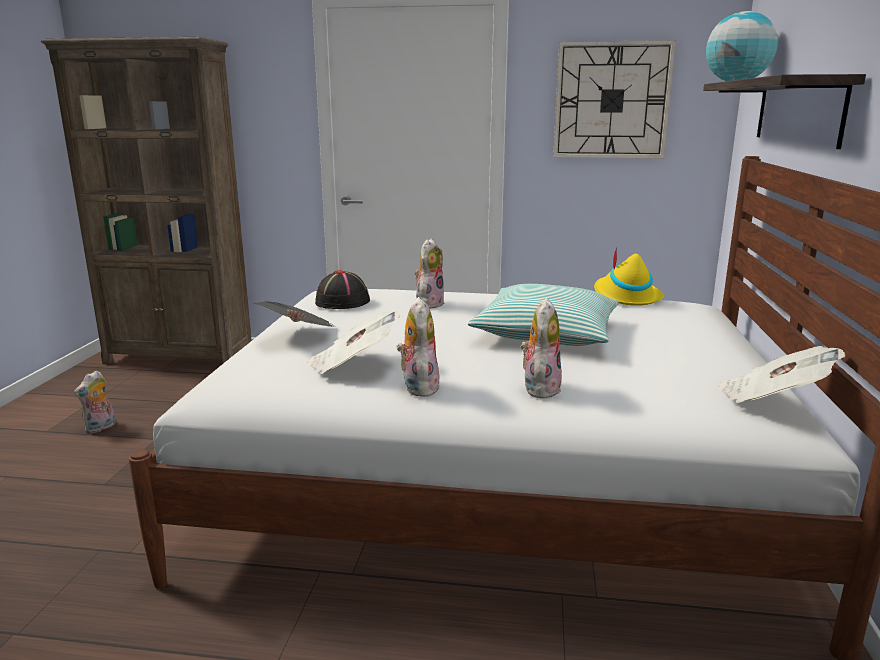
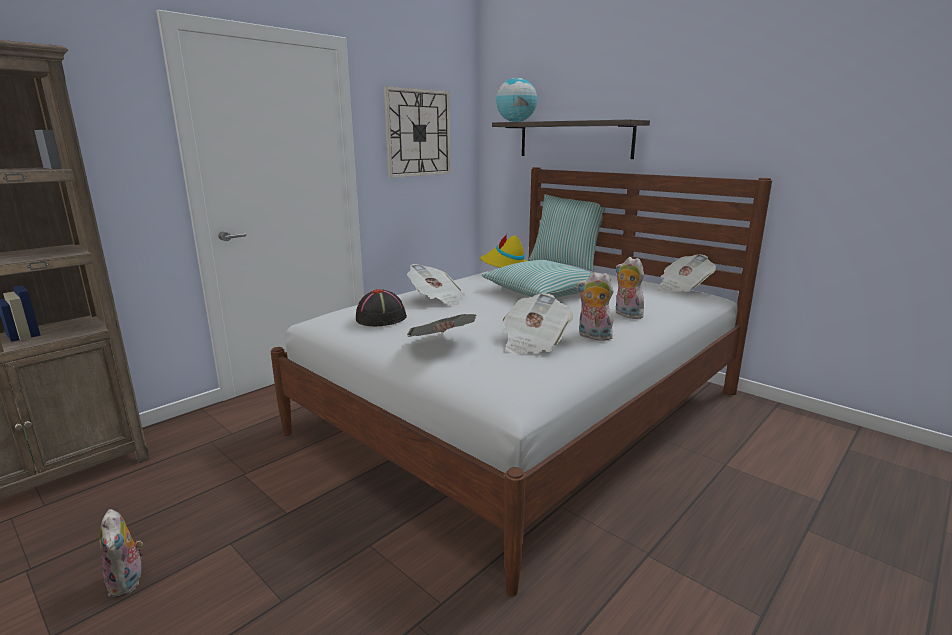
camera: 55 degrees left, 0 degrees up
plush toy [415,238,444,309] -> newspaper [407,264,465,307]
none -> pillow [529,194,606,271]

